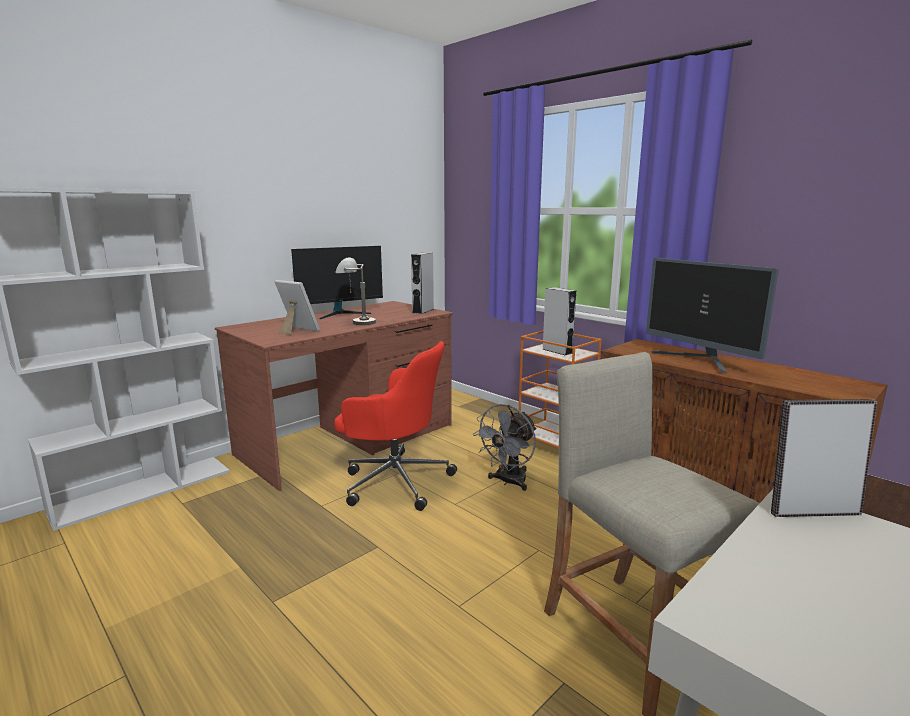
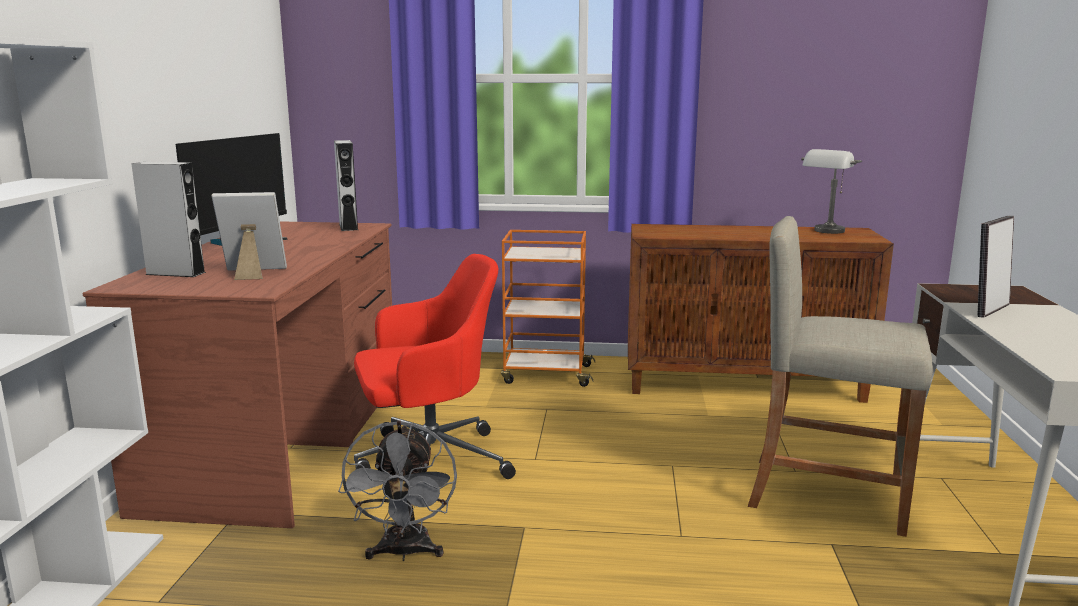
camera: 40 degrees left, 0 degrees up
grey table lamp [335,257,376,325] -> grey table lamp moved to [801,149,862,234]
grey fan [473,404,536,491] -> grey fan moved to [338,421,457,561]
grey speaker [542,287,576,356] -> grey speaker moved to [131,162,206,277]
monitor [646,258,779,374] -> none

